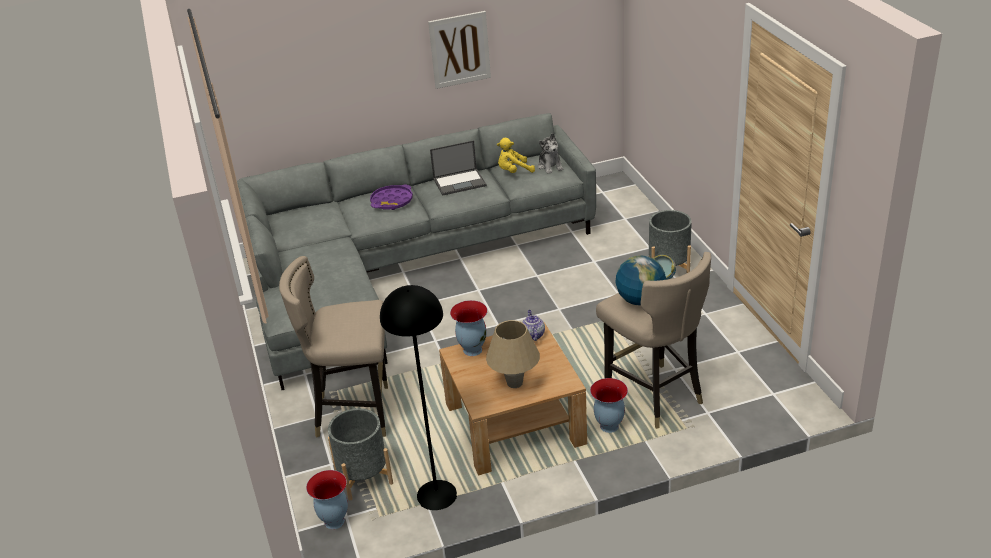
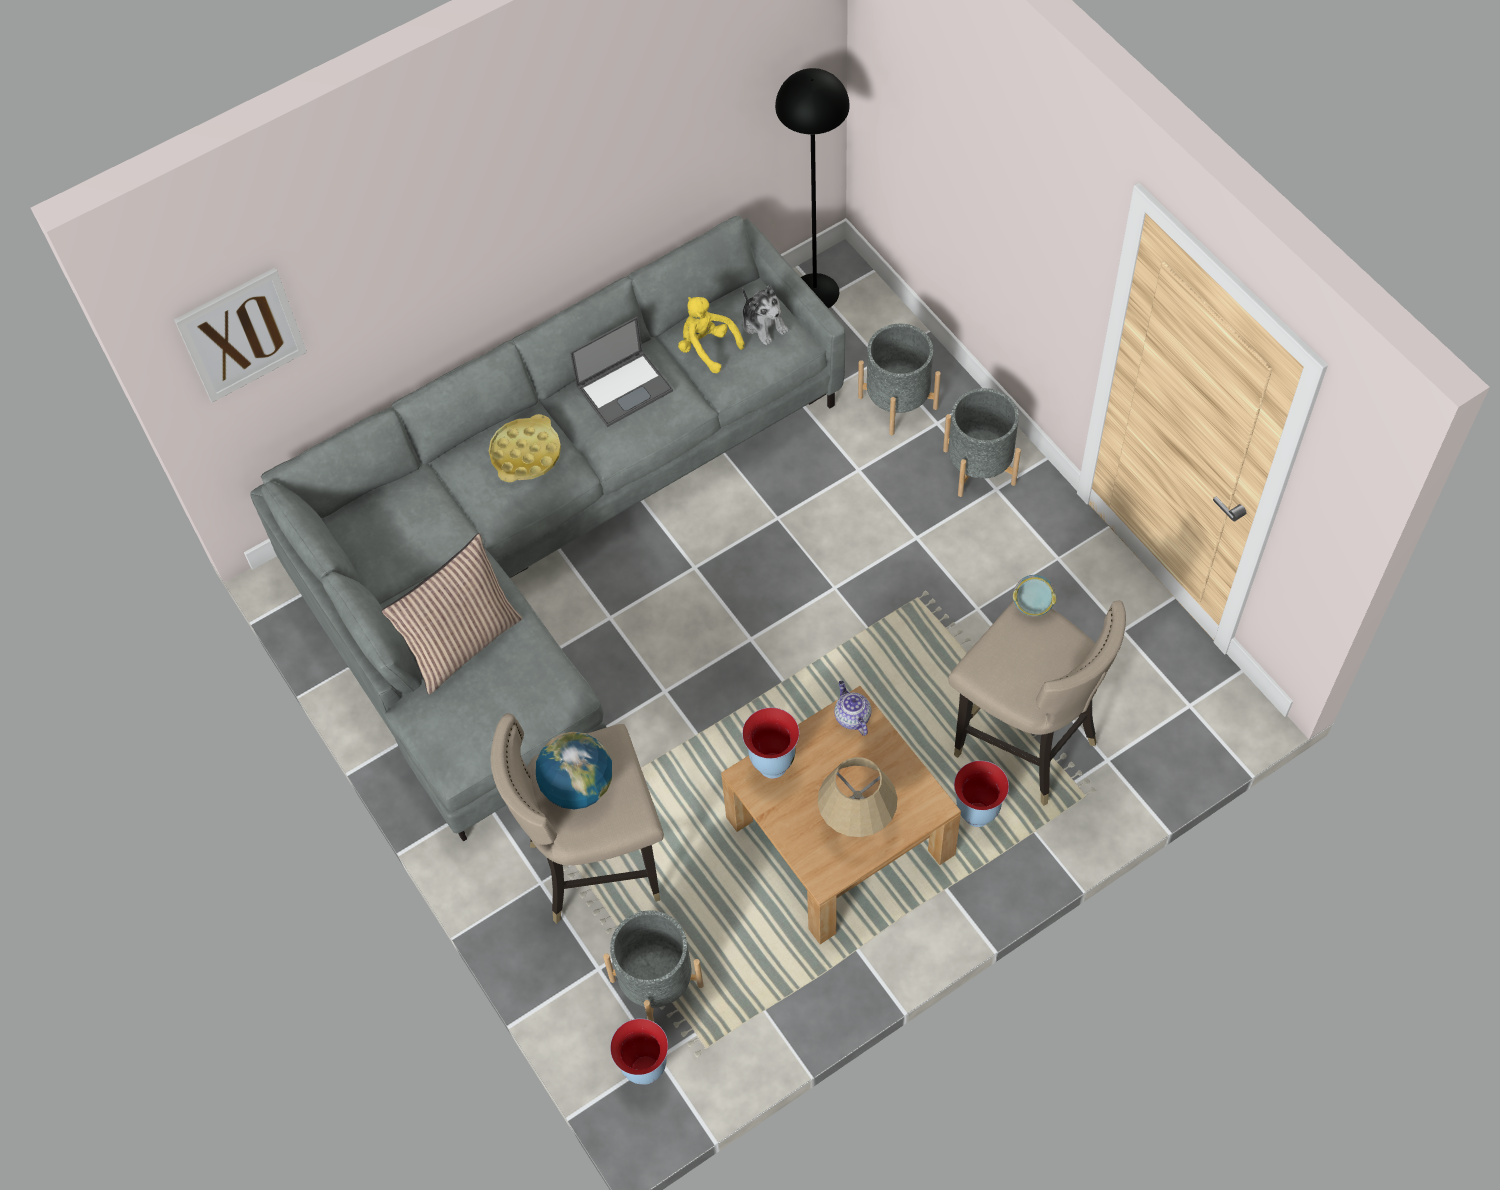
camera: 15 degrees left, 25 degrees up
purple tray [370,185,413,210] -> yellow tray [489,414,561,482]
black floor lamp [380,285,457,510] -> black floor lamp moved to [775,68,850,308]
picture [428,11,491,89] -> picture moved to [174,268,307,403]
yellow plush toy [497,138,535,173] -> yellow plush toy turned 75 degrees clockwise [678,297,745,373]
globe [615,255,666,306] -> globe moved to [536,731,612,809]
none -> pillow [382,533,523,694]
none -> grey planter [858,324,941,435]

